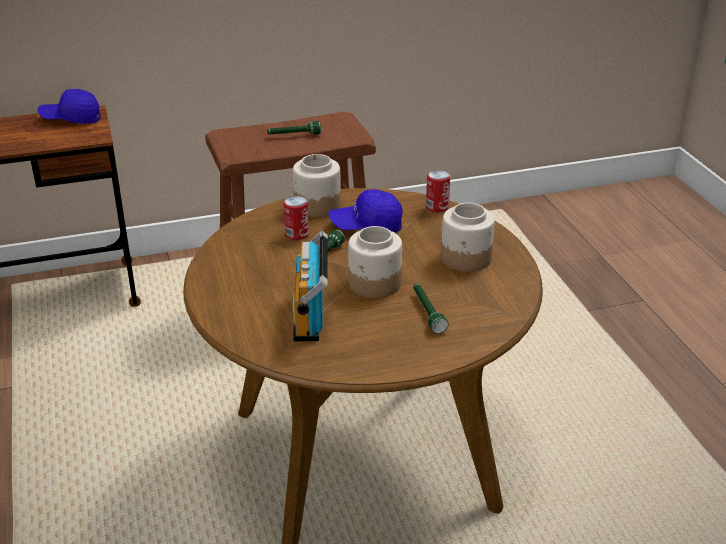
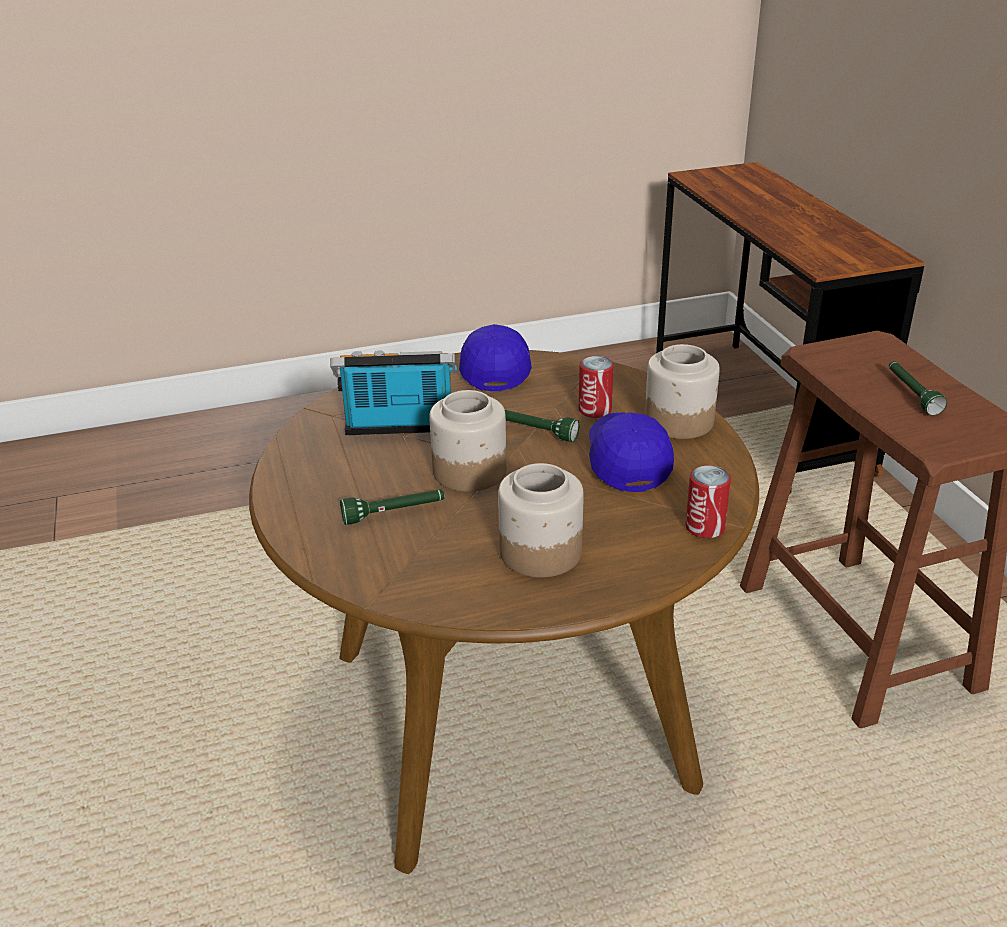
camera: 90 degrees right, 0 degrees up
blue cap [37,89,101,124] -> blue cap moved to [459,324,532,391]

